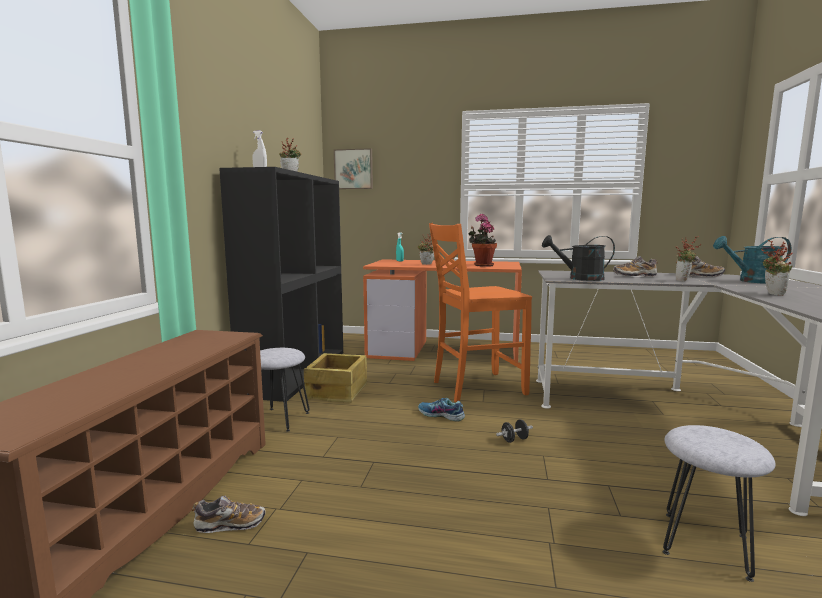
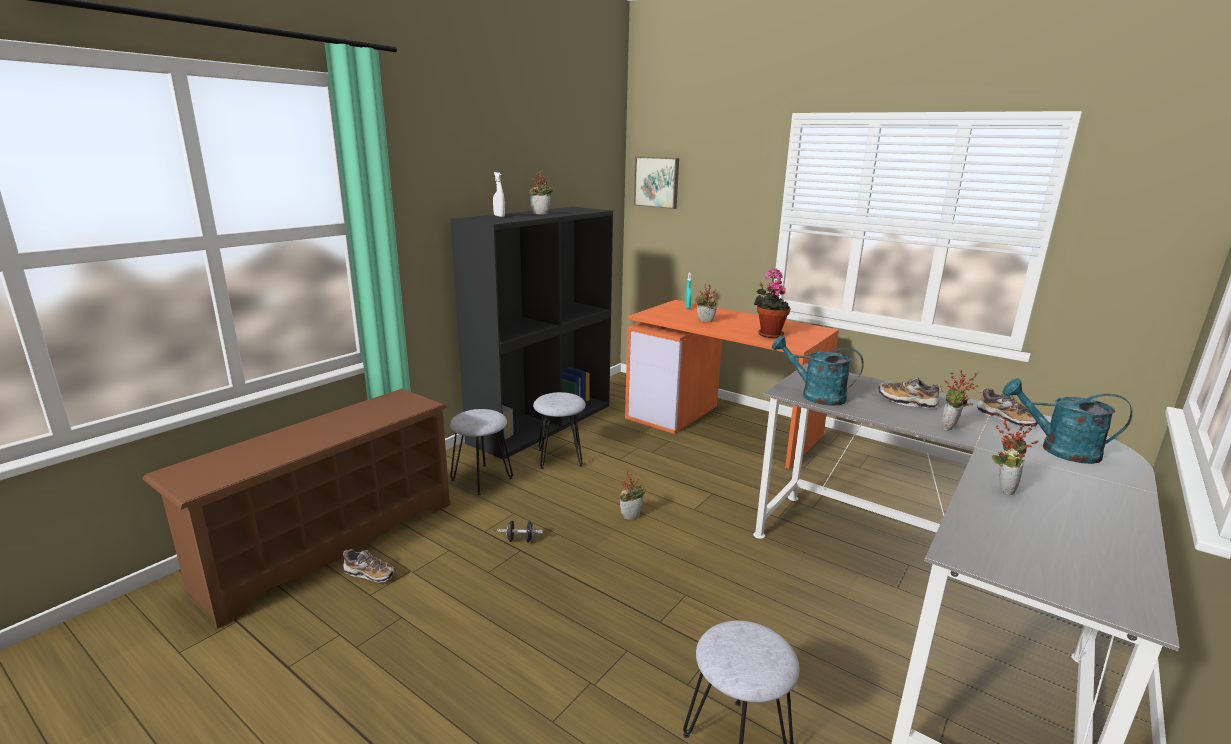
camera: 25 degrees right, 10 degrees up
crate [304,353,367,403] -> grey stool [533,392,586,469]
shoe [418,398,465,421] -> potted plant [619,469,646,520]
orange chair [429,223,532,402] -> none
black dumbbell [496,419,533,443] -> black dumbbell moved to [498,521,543,542]
black watering can [542,235,615,281] -> turquoise watering can [772,335,864,406]

